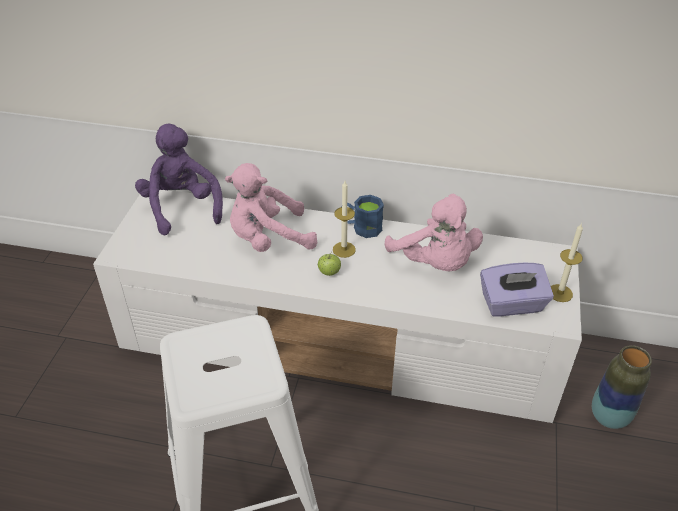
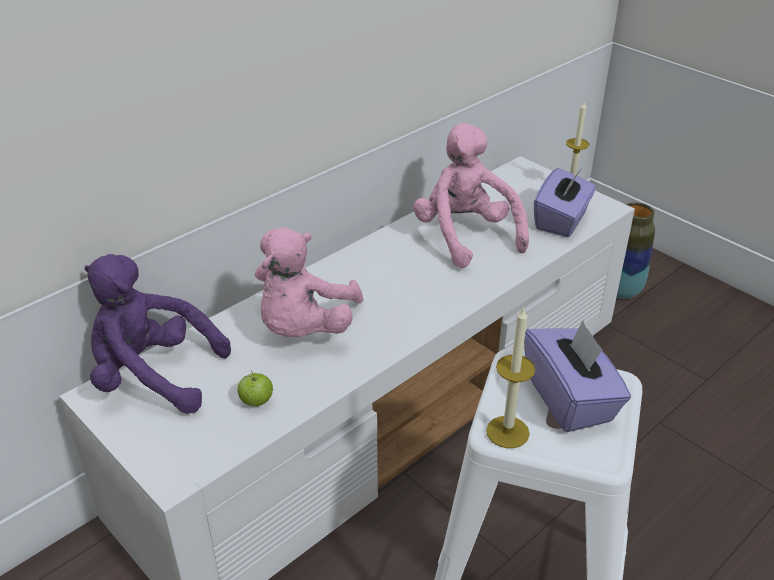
camera: 55 degrees left, 5 degrees down
apple [317,252,341,276] -> apple moved to [237,370,273,406]
candle [333,181,356,258] -> candle moved to [486,306,536,448]
blue mug [341,195,384,238] -> none
pink plush toy [385,194,483,271] -> pink plush toy turned 120 degrees counterclockwise [413,123,529,268]
none -> purple tissue box [524,320,631,432]

